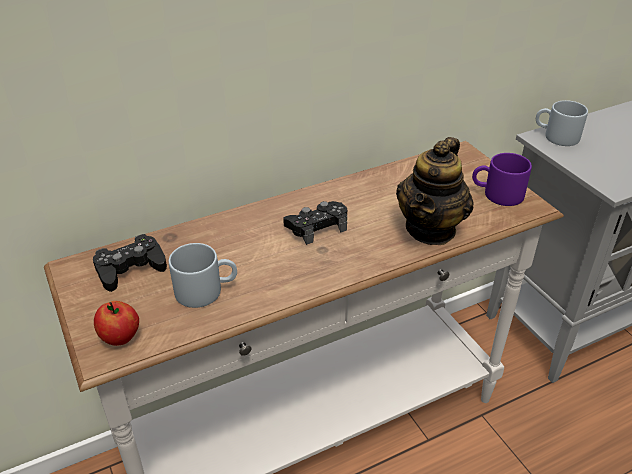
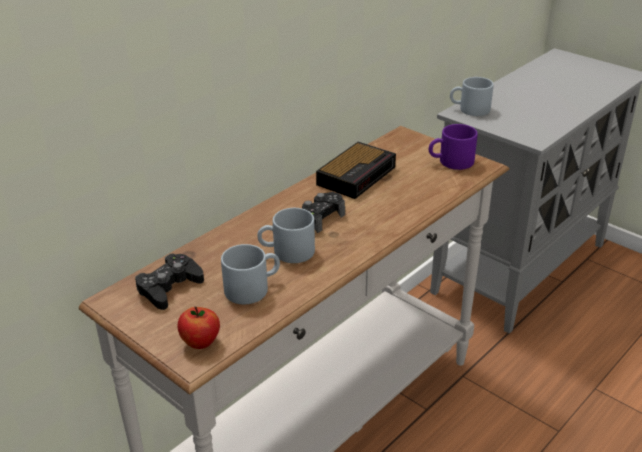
camera: 20 degrees left, 5 degrees down
teapot [396,137,474,245] -> none
none -> grey mug [257,208,315,263]
none -> alarm clock [316,142,396,199]

